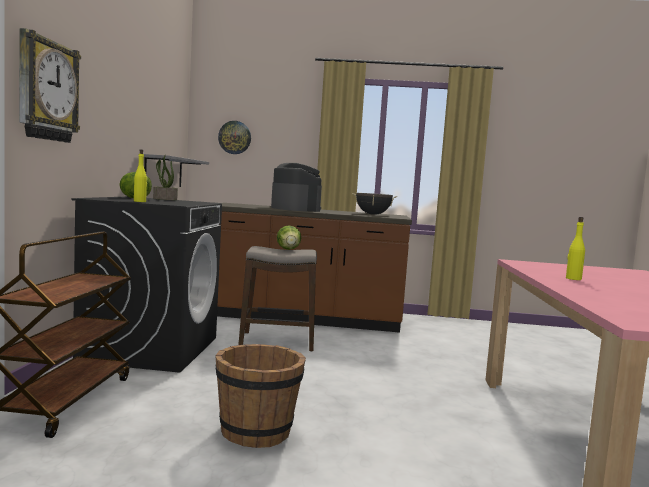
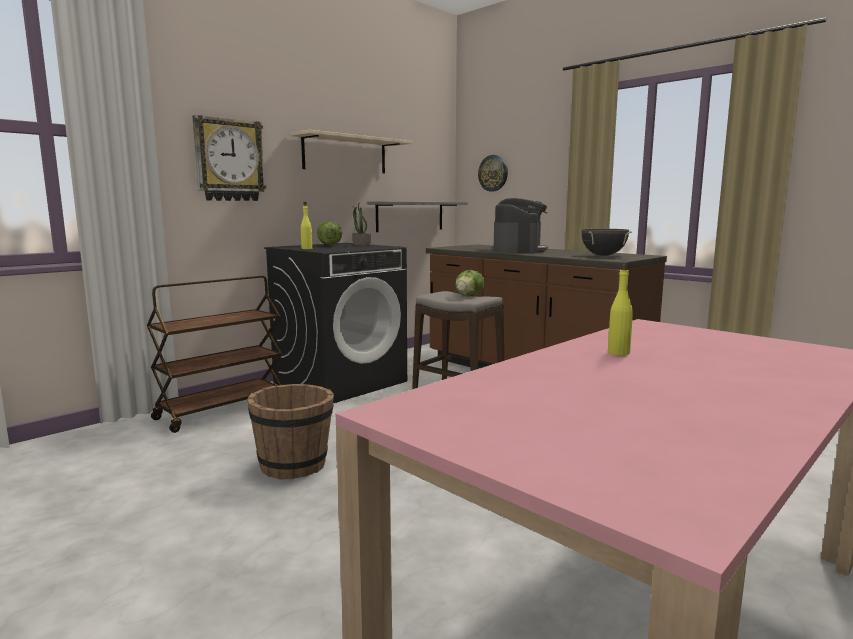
camera: 40 degrees right, 5 degrees up
none -> beige shelf [290,130,412,173]

